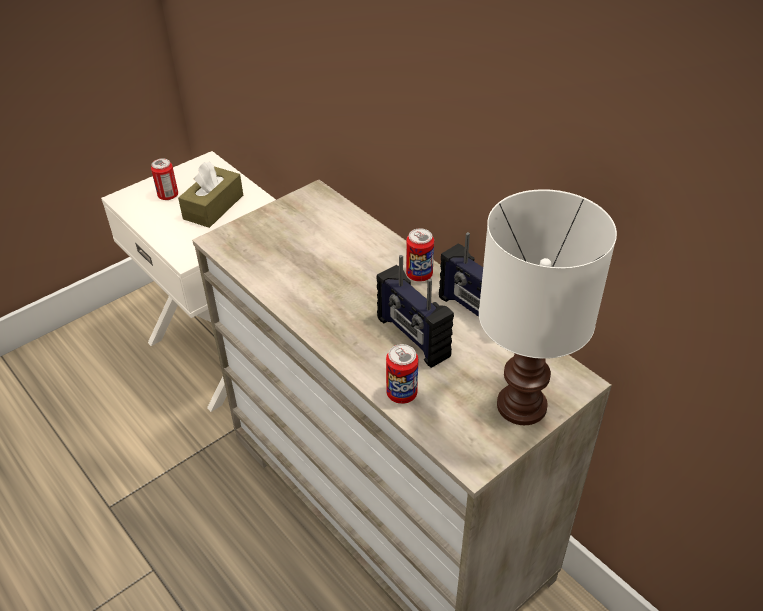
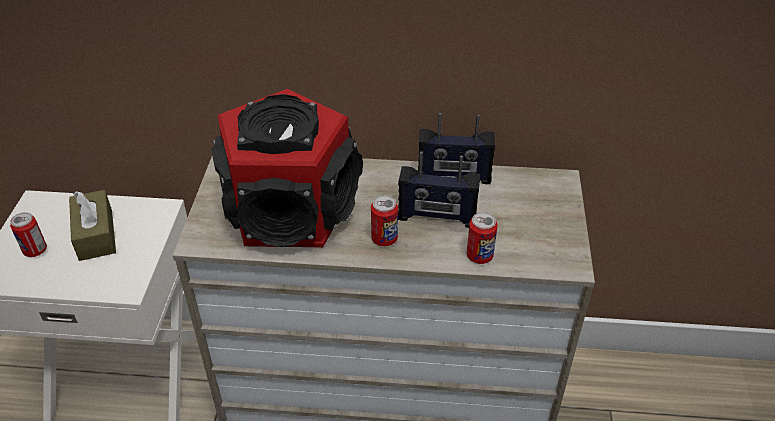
camera: 45 degrees left, 0 degrees up
can [406,229,434,282] -> can moved to [371,196,398,246]
white table lamp [479,189,617,425] -> none
none -> speaker [211,89,363,247]

